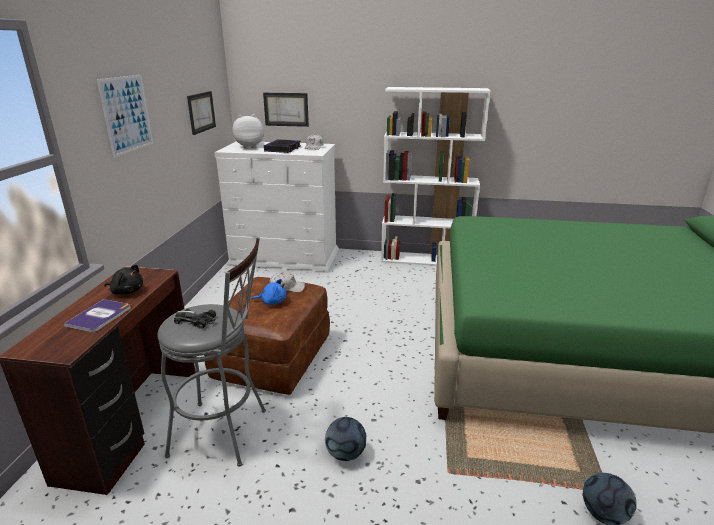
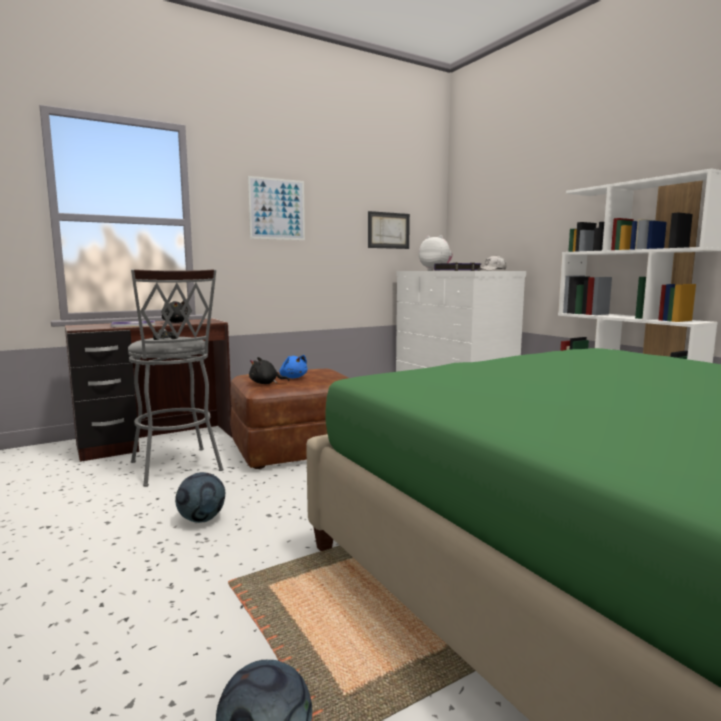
camera: 50 degrees right, 15 degrees down
picture [263,93,309,127] -> none
white cap [269,272,305,292] -> none
none -> black plush toy [249,357,289,384]

